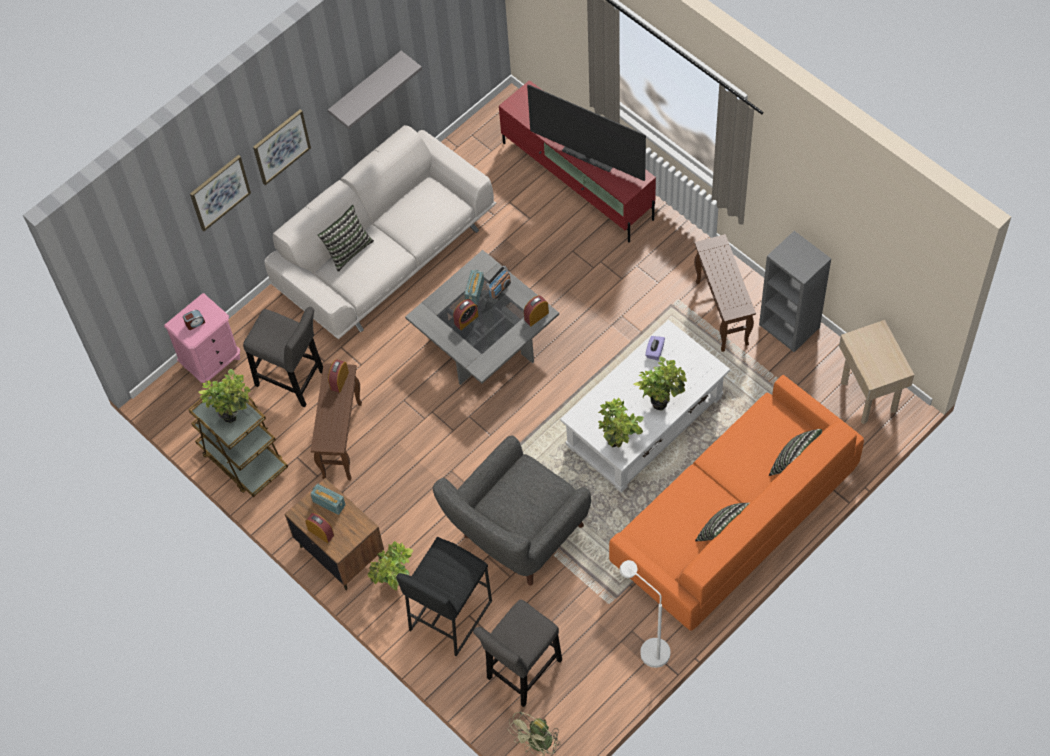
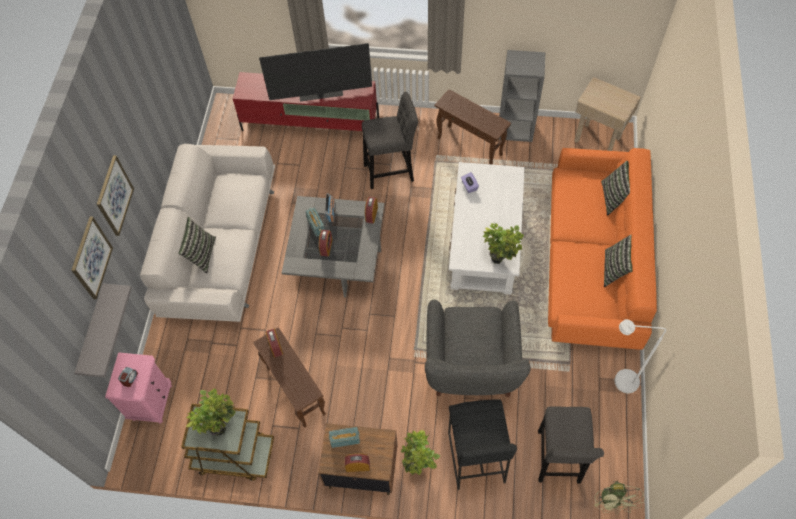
camera: 40 degrees left, 0 degrees up
grey stool [243,307,323,407] -> grey stool moved to [362,92,418,189]
grey shelf [328,51,422,129] -> grey shelf moved to [74,283,132,378]
potted plant [633,356,687,410] -> none

